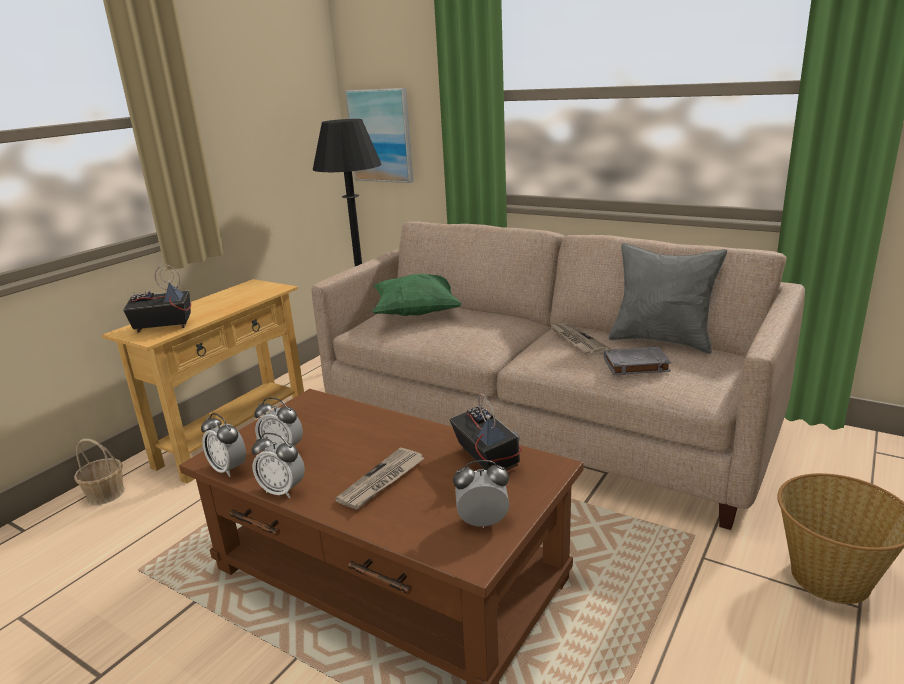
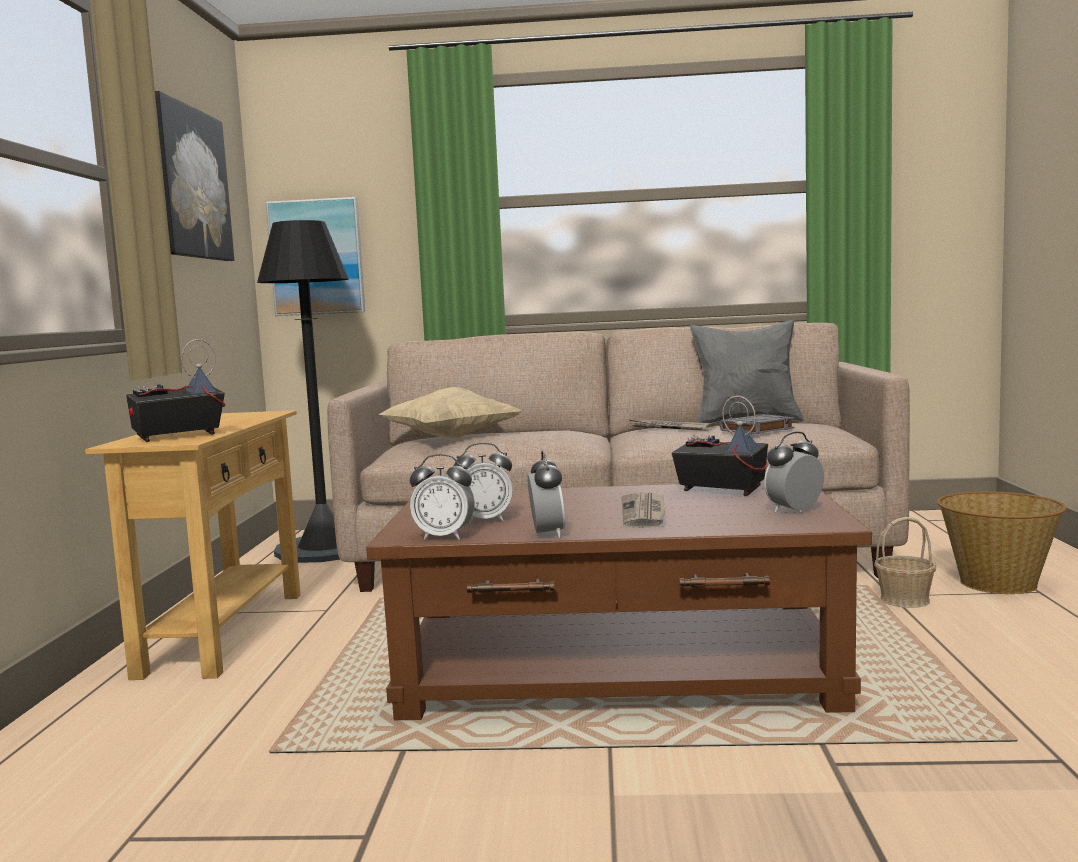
camera: 30 degrees left, 15 degrees down
basket [74,439,125,505] -> basket moved to [874,517,936,608]
alarm clock [252,433,305,498] -> alarm clock turned 90 degrees counterclockwise [527,450,565,538]
green pillow [372,274,462,316] -> beige pillow [378,387,522,438]
none -> picture [155,91,234,261]

